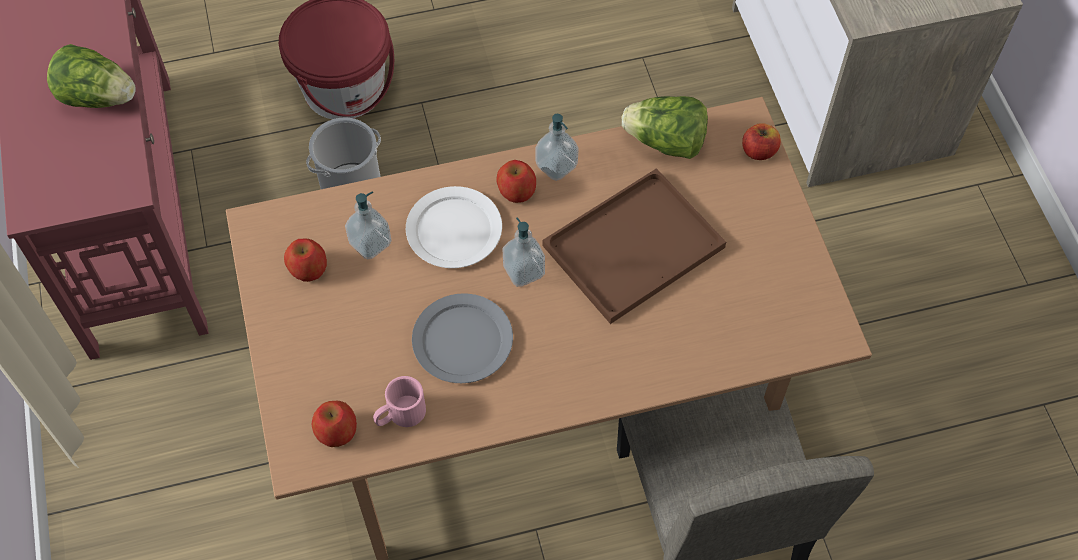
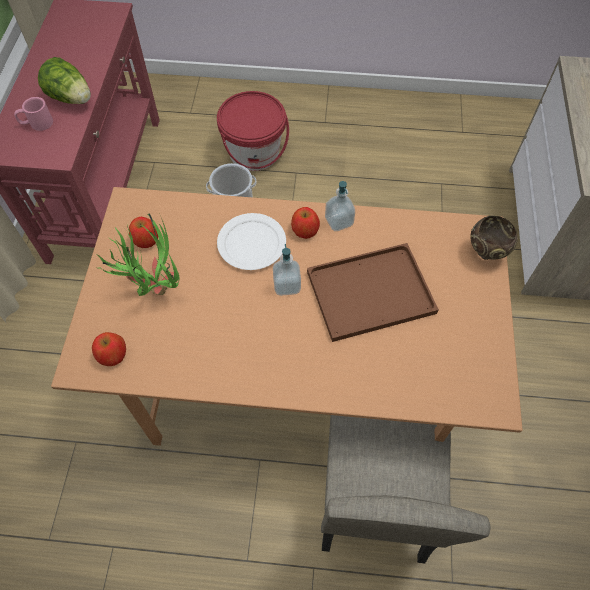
camera: 20 degrees right, 0 degrees up
soap dispenser [345,192,391,259] -> none
pink mug [373,376,426,427] -> pink mug moved to [14,97,53,131]
grey plate [412,293,513,383] -> none
lettuce [622,96,708,159] -> none
apple [742,123,781,160] -> brown bowl [470,216,518,260]
none -> potted plant [96,213,180,296]

